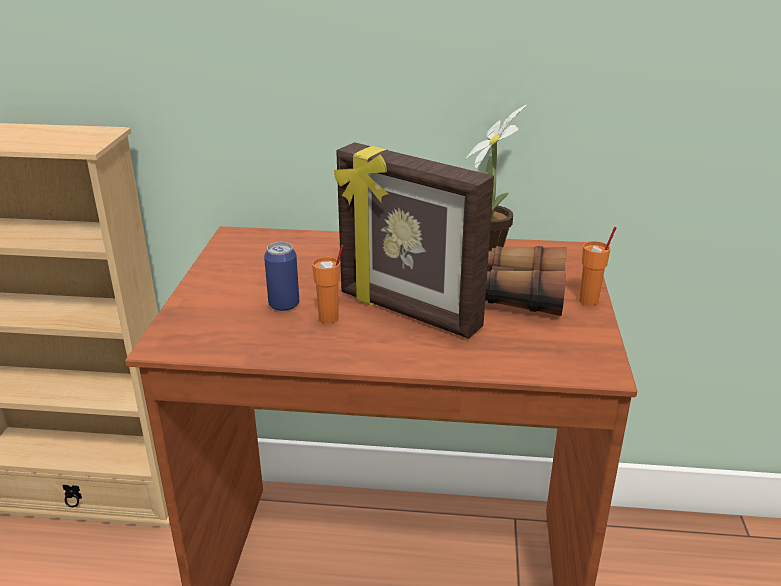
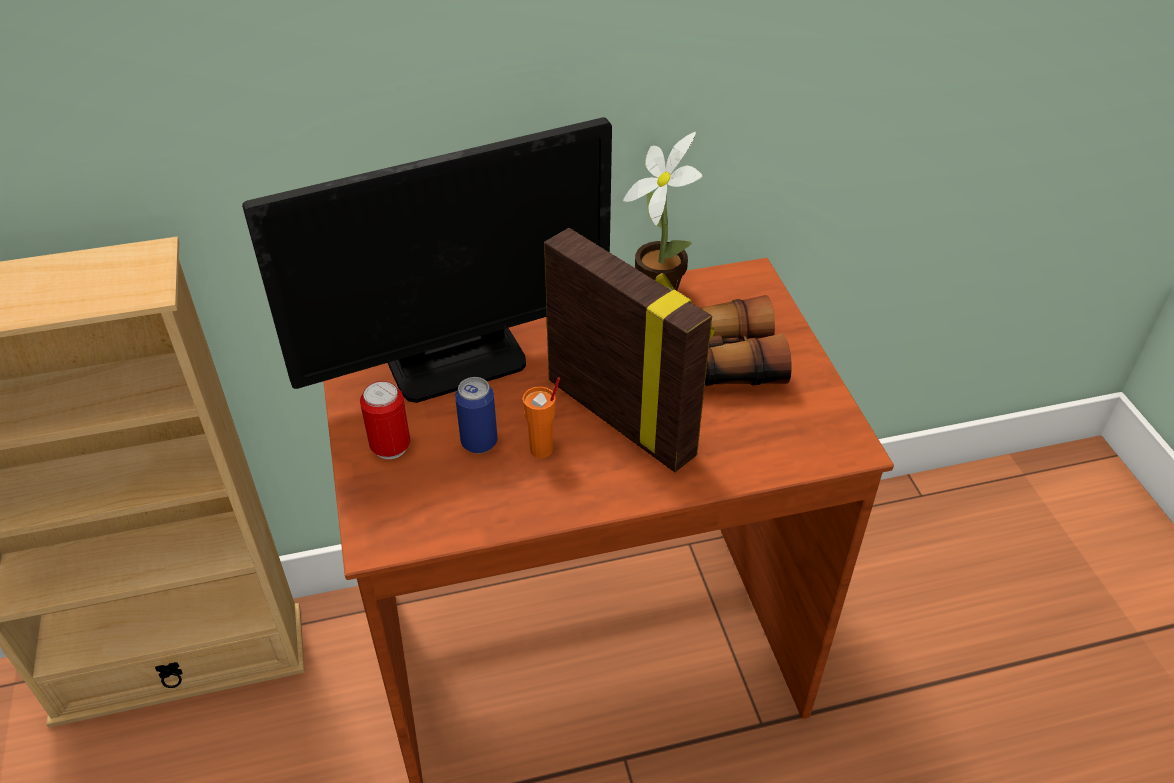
camera: 20 degrees left, 15 degrees up
picture frame [334,142,494,339] -> picture frame turned 150 degrees counterclockwise [544,228,714,472]
orange cup [579,227,616,306] -> none
none -> monitor [242,117,612,403]
none -> can [360,381,410,459]

